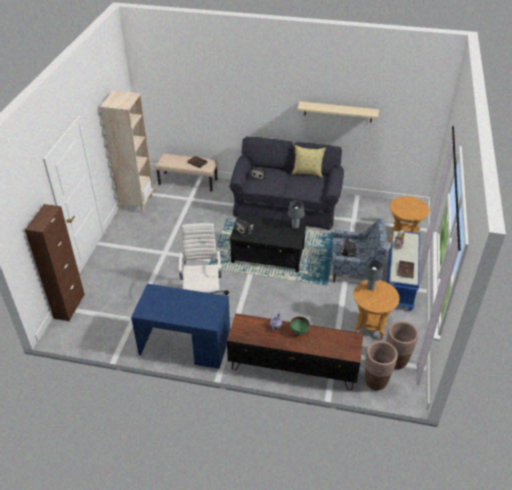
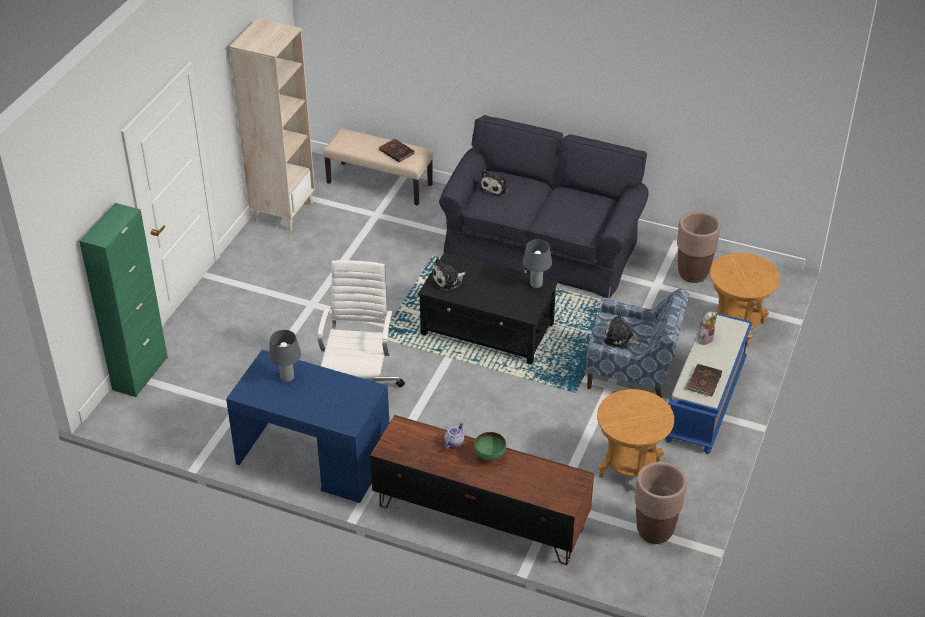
camera: 10 degrees right, 0 degrees up
brown cabinet [25,204,85,321] -> green cabinet [79,203,168,397]
pillow [292,145,326,177] -> none
beige shelf [297,101,379,122] -> none
grey table lamp [363,259,383,290] -> grey table lamp moved to [269,330,301,382]
brown planter [365,341,398,390] -> brown planter moved to [677,211,721,283]

